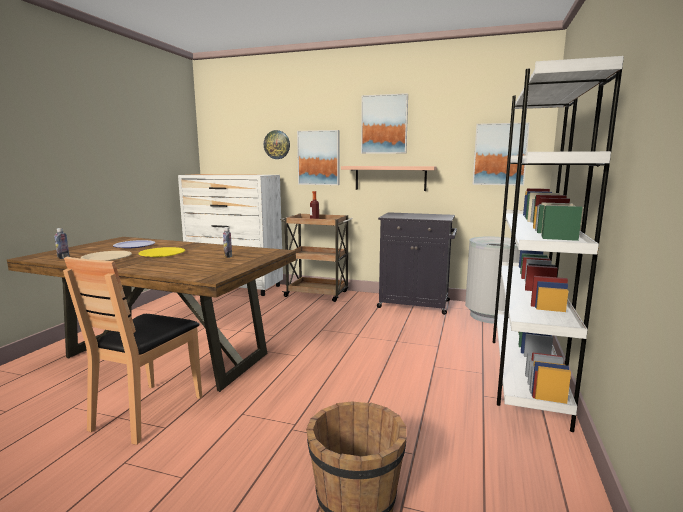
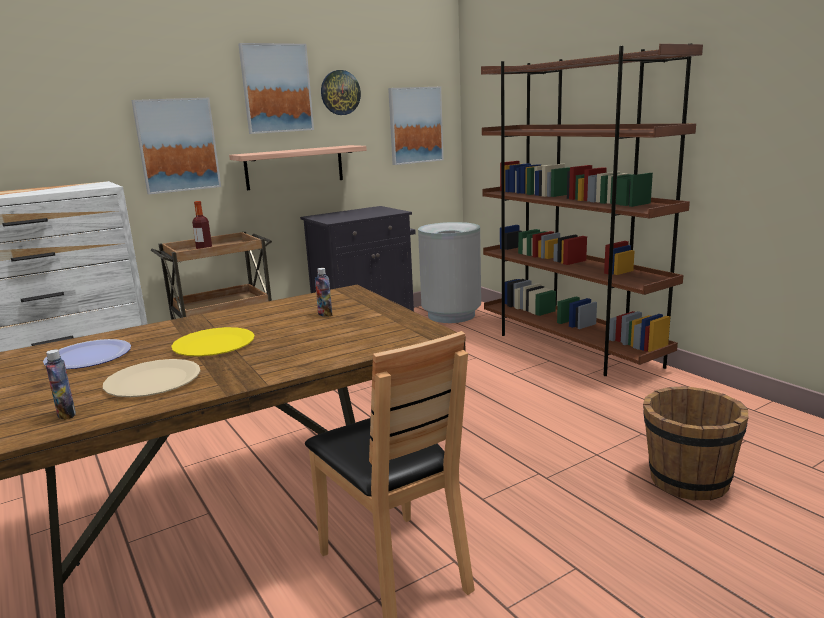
camera: 50 degrees left, 5 degrees up
wall clock [264,130,290,159] -> wall clock moved to [321,70,361,115]
white bookcase [493,56,624,432] -> brown bookcase [481,43,703,376]

